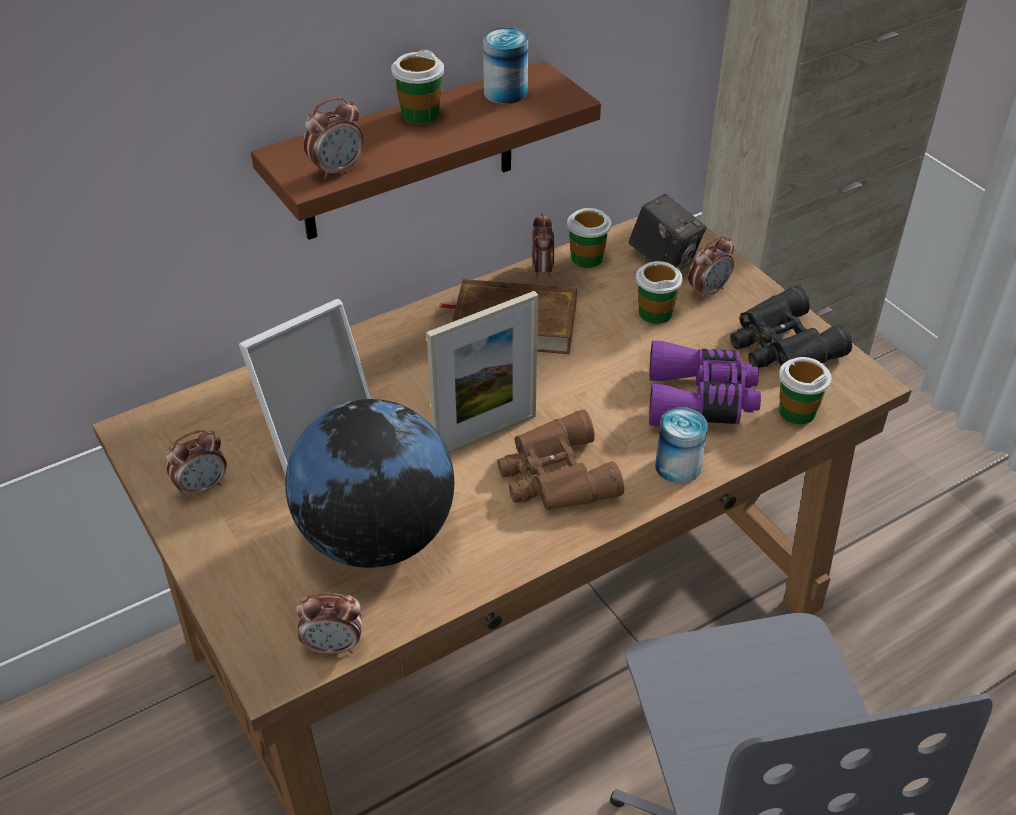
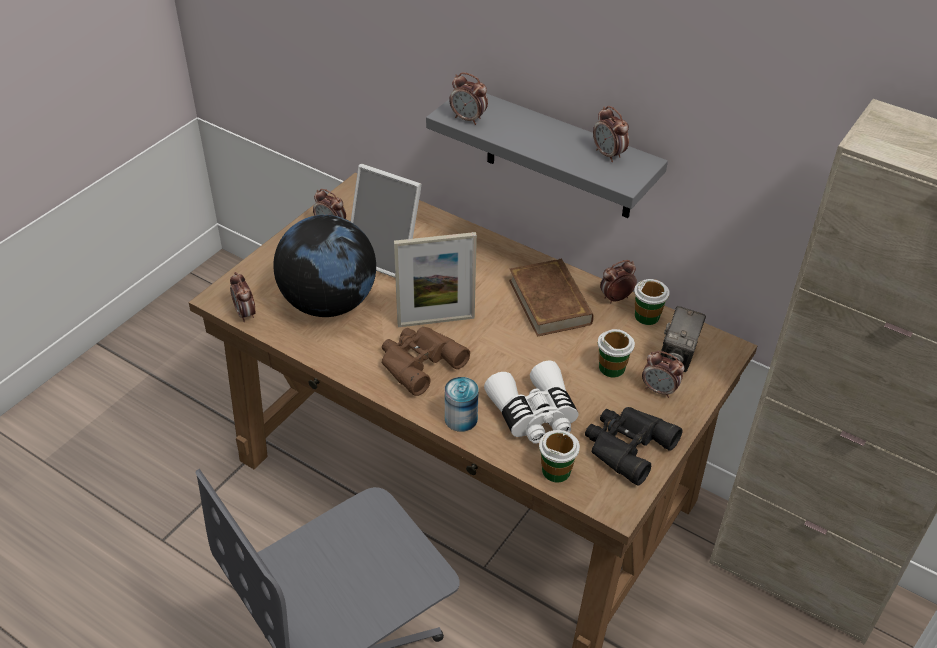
camera: 65 degrees right, 0 degrees up
brown shelf [251,61,601,240] -> grey shelf [426,93,668,218]
cup [391,50,444,124] -> none
picture frame [426,291,538,454] -> picture frame turned 45 degrees counterclockwise [394,232,477,327]
can [483,28,528,104] -> alarm clock [593,106,629,162]
purple binoculars [649,340,761,426] -> white binoculars [484,360,578,444]

